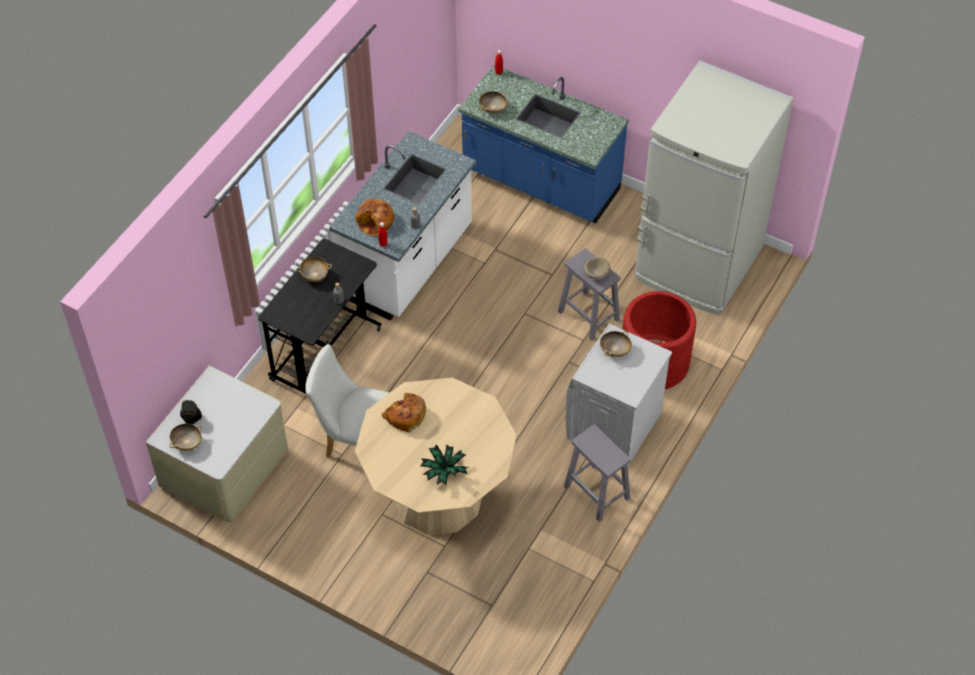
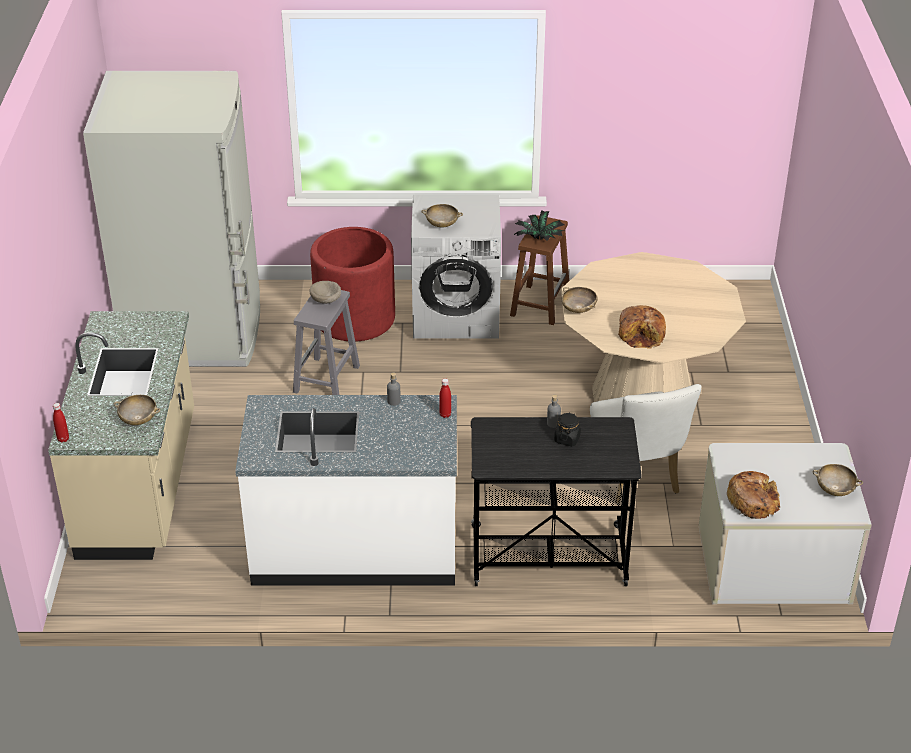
camera: 120 degrees left, 15 degrees down
black jar [180,400,202,424] -> black jar moved to [554,412,581,446]
beige bowl [296,257,332,282] -> beige bowl moved to [562,287,597,313]
bread [355,198,395,236] -> bread moved to [727,471,780,519]
potted plant [420,444,469,486] -> potted plant moved to [514,210,564,241]
blue counter [458,65,629,223] -> beige counter [48,311,194,560]
grey stool [564,424,631,522] -> brown stool [510,215,569,325]

